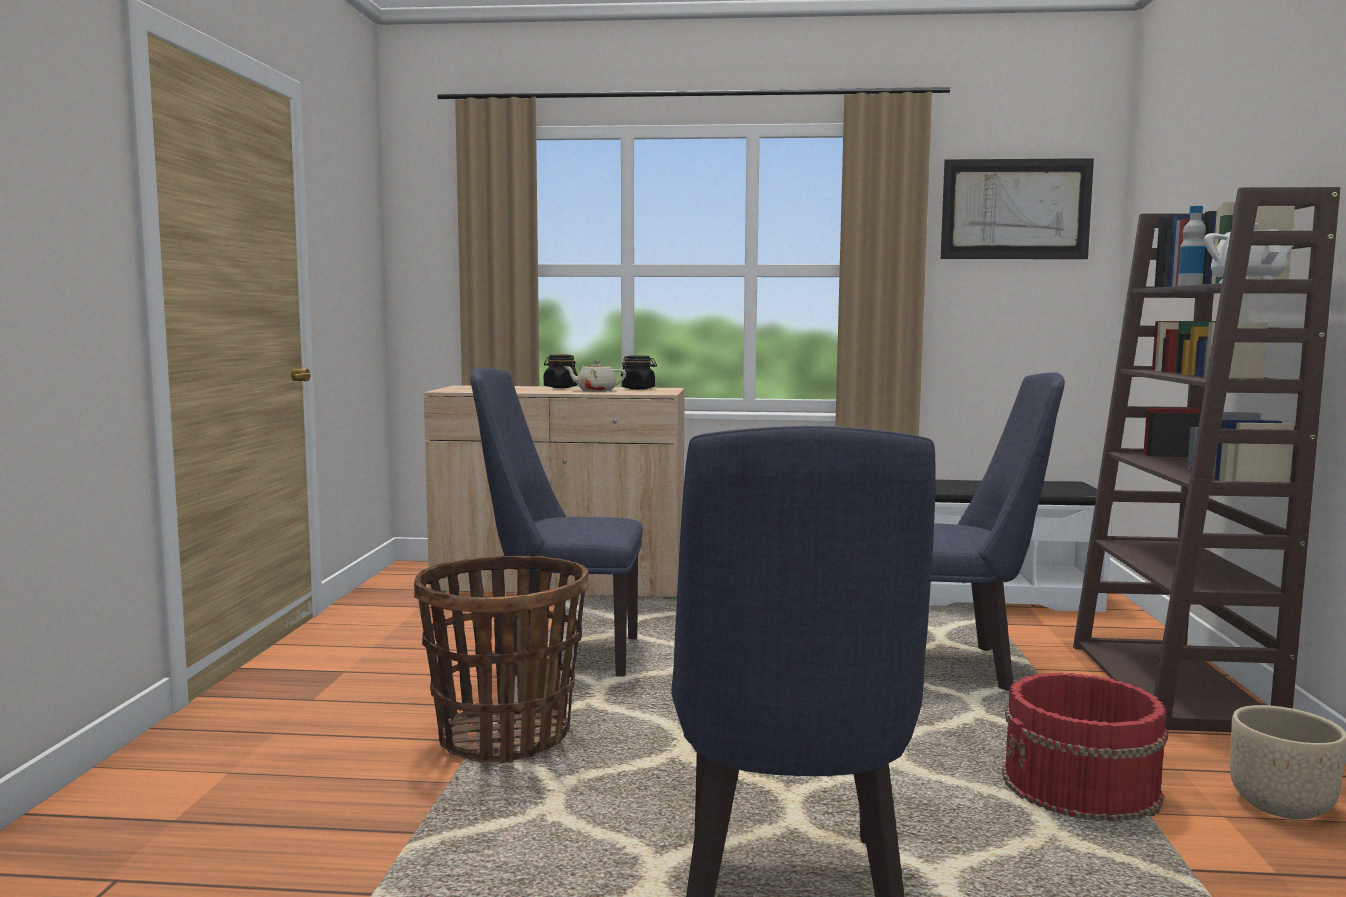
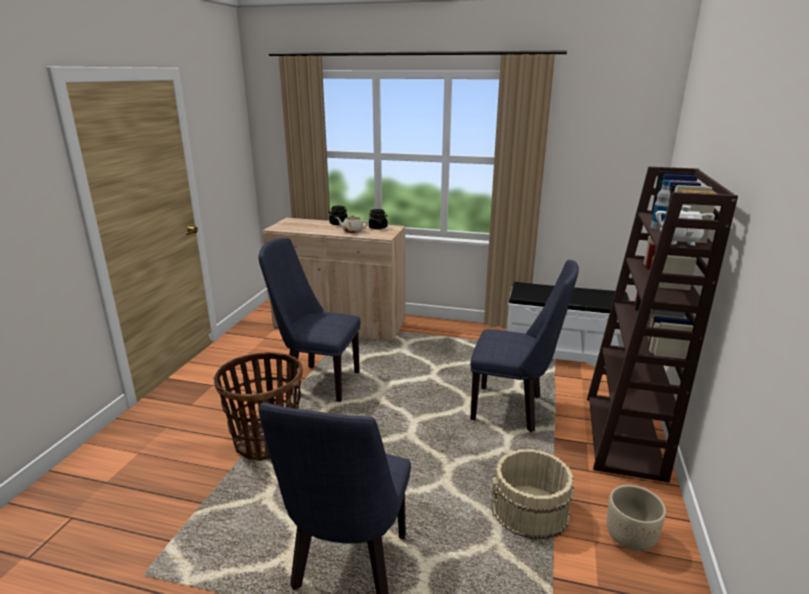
camera: 10 degrees right, 15 degrees up
picture [941,158,1094,259] -> none
red bucket [1002,672,1168,822] -> beige bucket [491,449,574,539]

